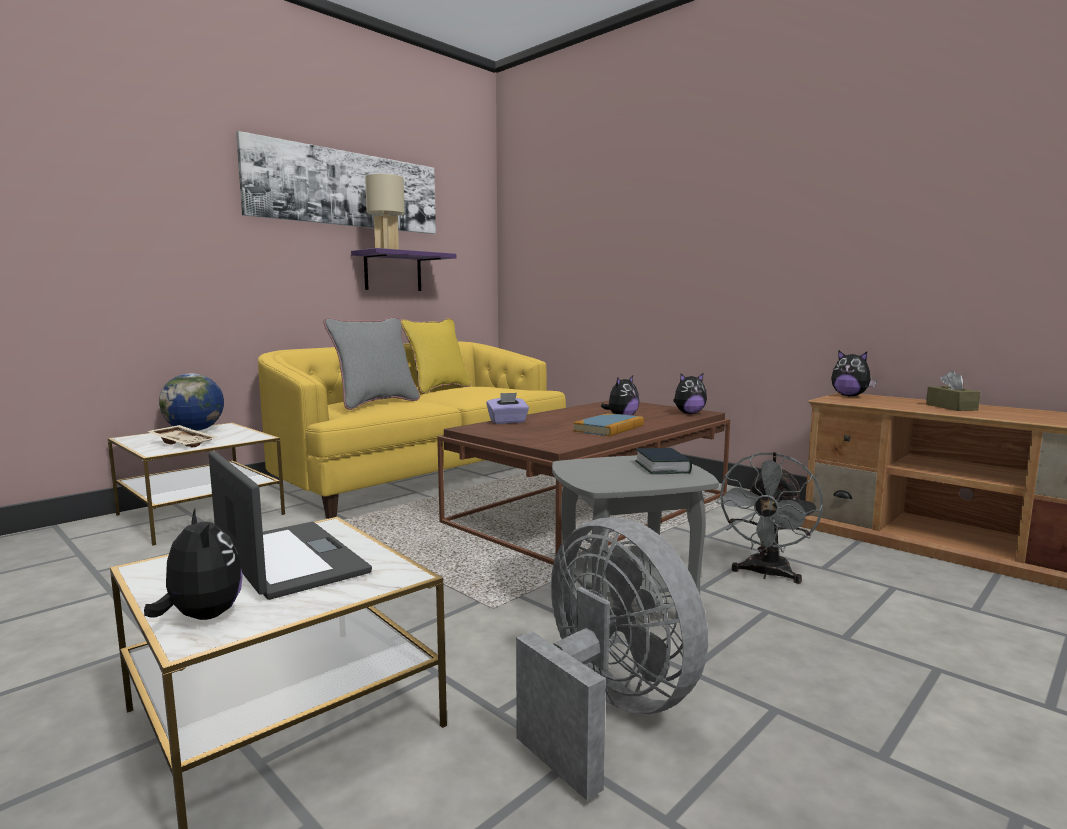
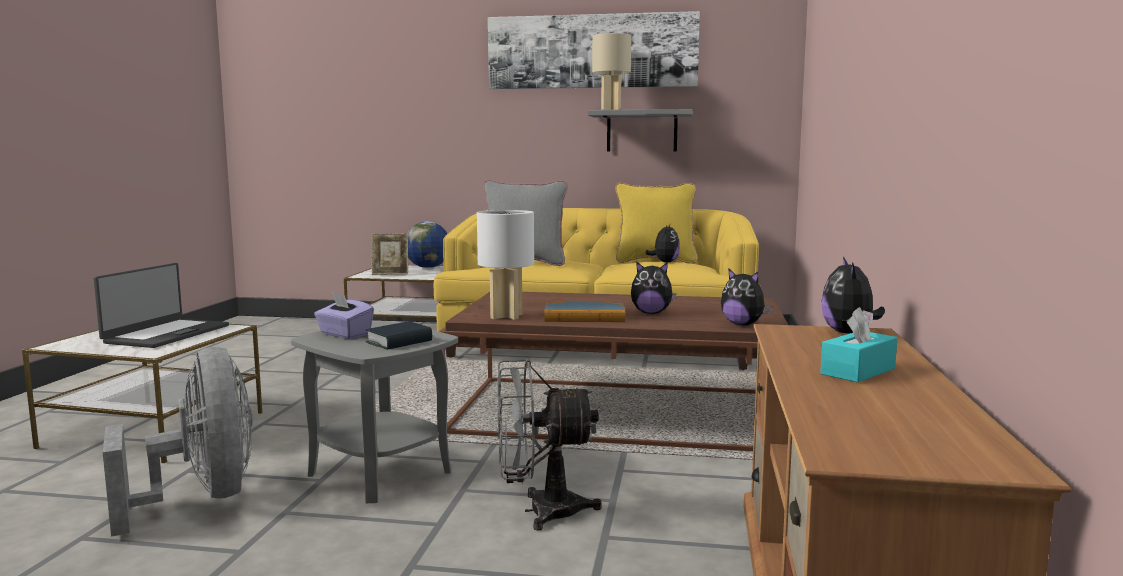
camera: 55 degrees right, 0 degrees up
plush toy [144,509,243,620] -> plush toy moved to [645,224,680,263]
beige tray [147,425,217,448] -> picture frame [372,233,408,275]
purple shelf [351,248,456,291] -> grey shelf [587,109,693,151]
purple tissue box [486,393,529,424] -> purple tissue box moved to [314,292,374,339]
grey fan [516,518,708,800] -> grey fan turned 45 degrees counterclockwise [103,347,253,537]
brown tissue box [926,371,980,411] -> turquoise tissue box [820,307,897,383]
none -> white table lamp [477,210,534,320]

